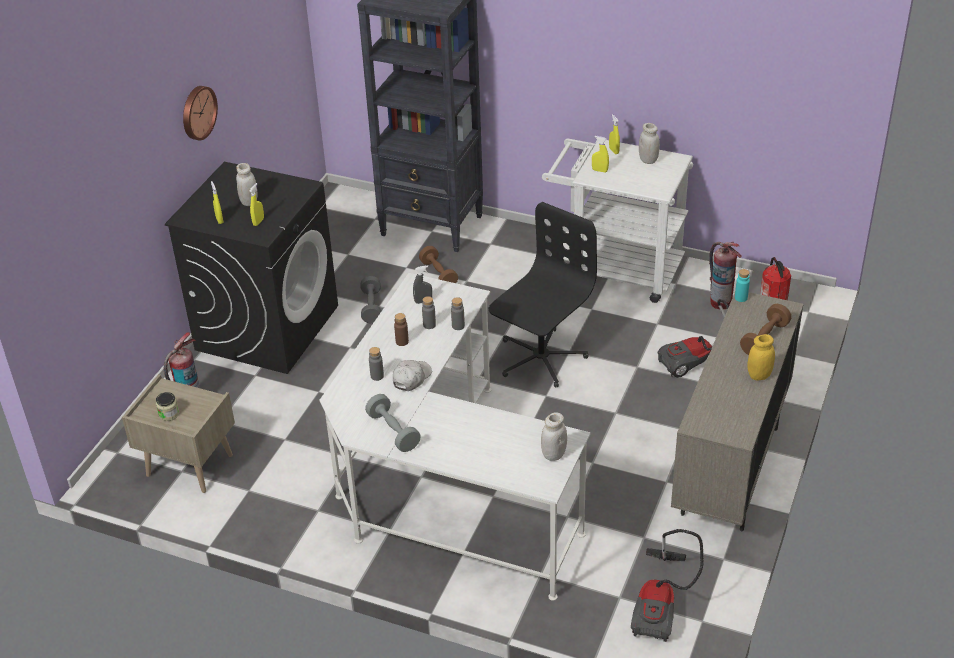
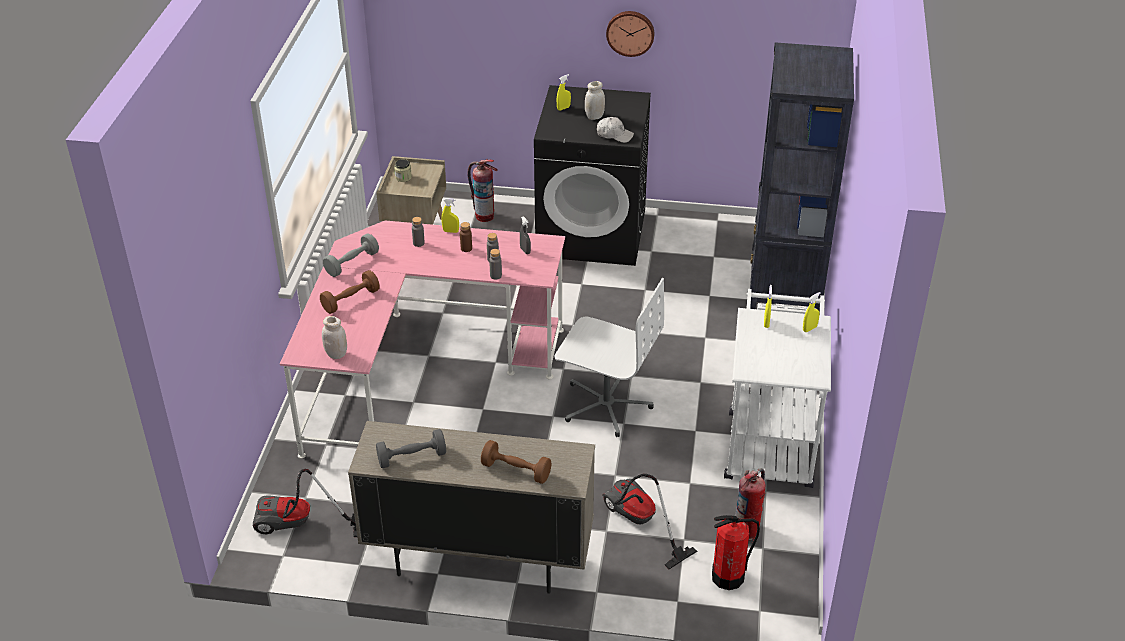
camera: 75 degrees right, 0 degrees up
yellow spray bottle [249,183,264,226] -> yellow spray bottle moved to [442,198,459,233]
white desk [320,273,590,601] -> pink desk [280,221,565,459]
grey dumbbell [361,276,381,324] -> grey dumbbell moved to [376,429,446,468]
white cap [393,360,432,391] -> white cap moved to [597,117,634,143]
brown dumbbell [419,246,458,283] -> brown dumbbell moved to [320,270,380,314]
black office chair [489,202,597,388] -> white office chair [554,278,664,437]
white jar [639,123,660,164] -> none
turquoise bottle [735,269,750,302] -> none
yellow jar [747,334,775,380] -> none

